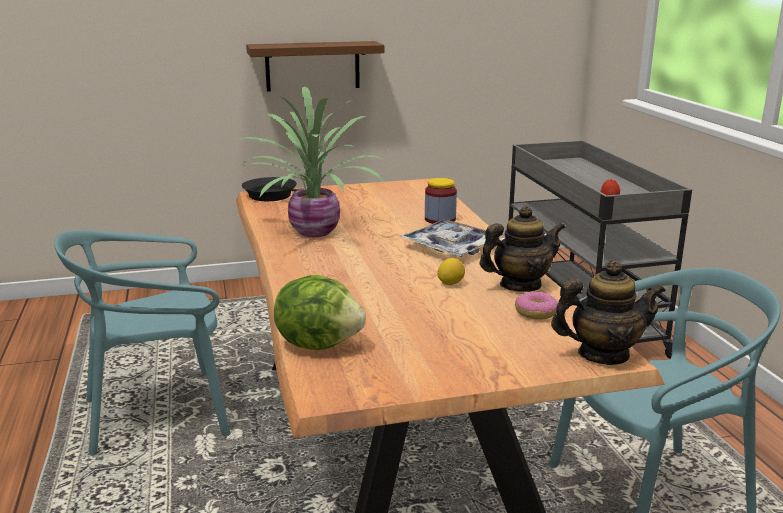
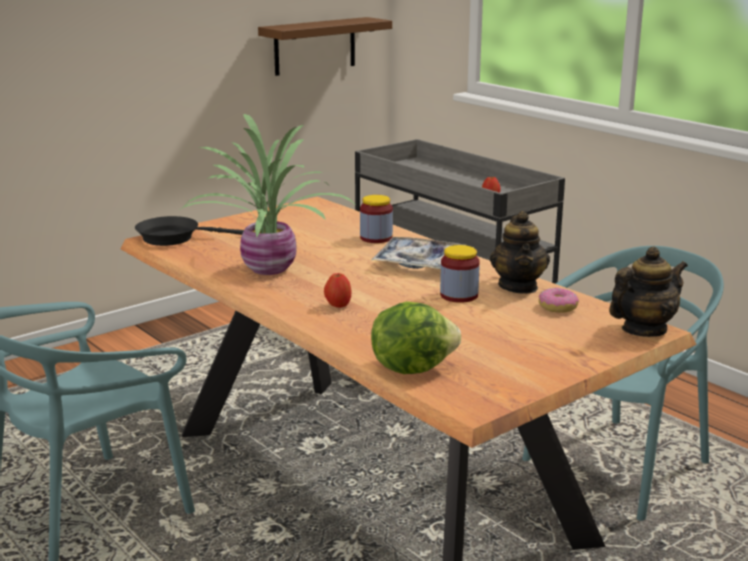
camera: 25 degrees left, 0 degrees up
brown shelf [246,41,384,92] -> brown shelf moved to [258,17,392,76]
lemon [437,258,465,285] -> jar [440,245,480,303]
teapot [480,206,565,292] -> teapot turned 135 degrees clockwise [490,211,550,294]
none -> apple [324,273,351,308]

